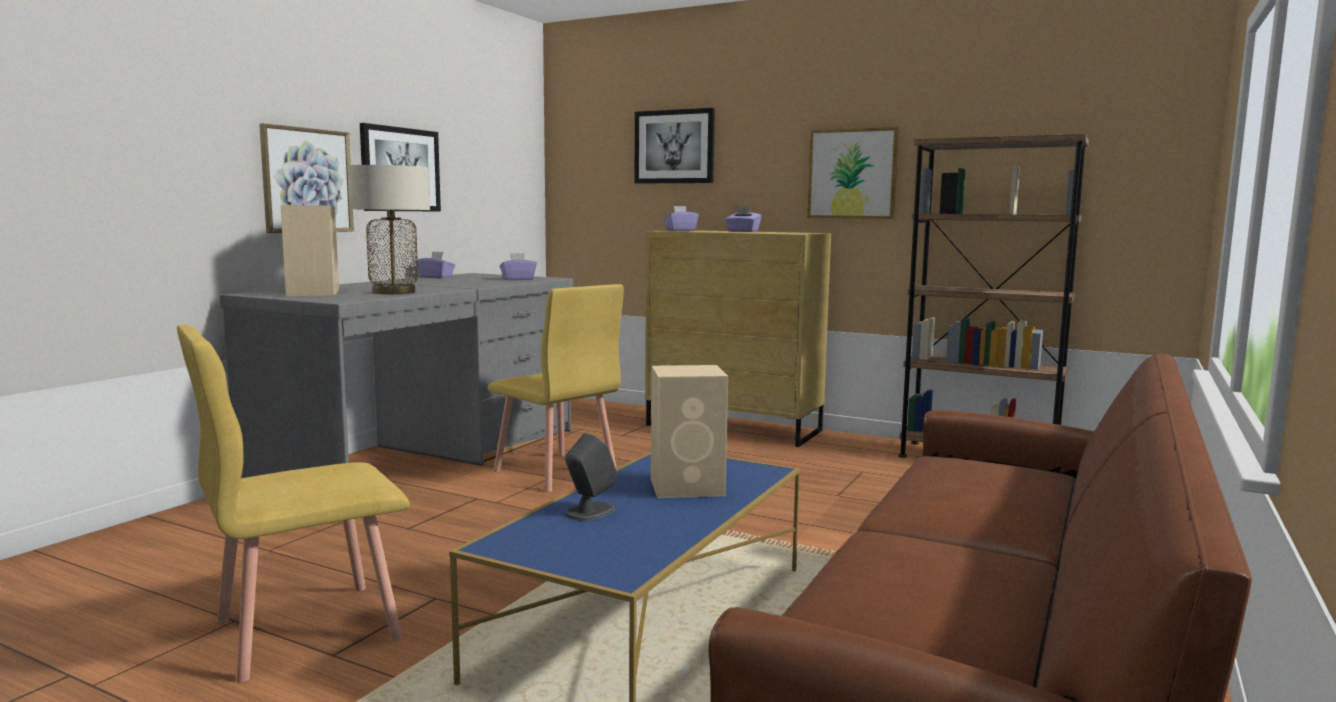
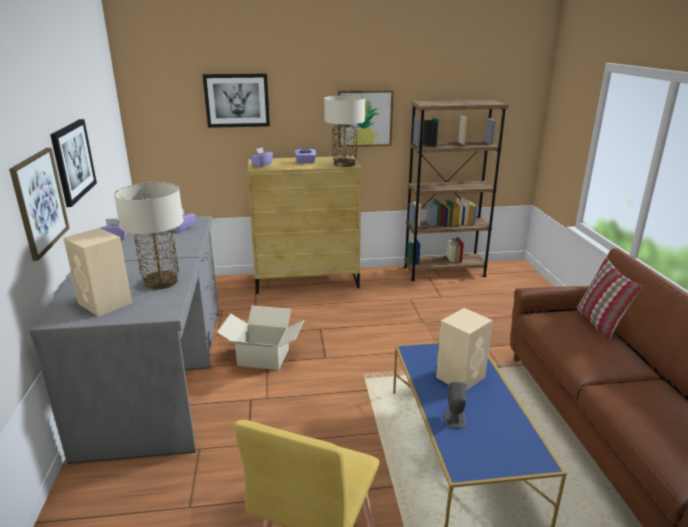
camera: 35 degrees left, 15 degrees up
yellow chair [488,284,624,492] -> cardboard box [217,306,304,370]
none -> table lamp [324,95,365,167]
none -> pillow [576,258,642,340]

